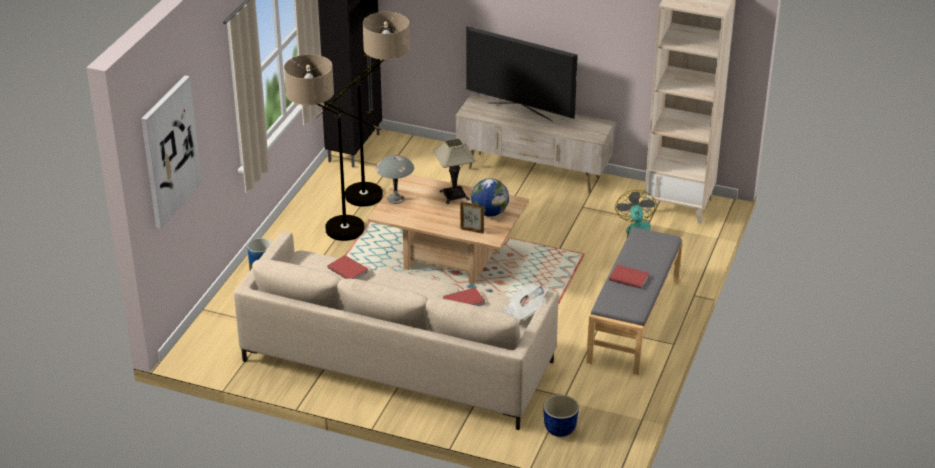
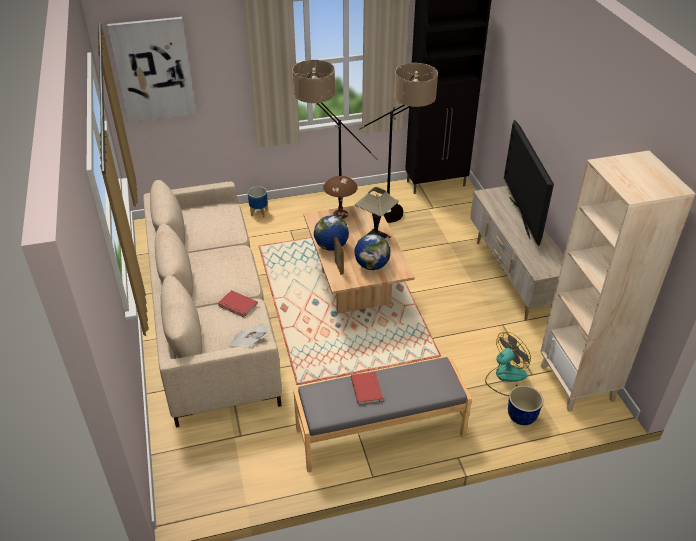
camera: 55 degrees right, 5 degrees up
red book [327,255,368,279] -> none
grey table lamp [376,155,414,204] -> brown table lamp [323,176,358,219]
planter [543,395,579,437] -> planter moved to [508,385,543,425]
none -> globe [314,215,349,251]

